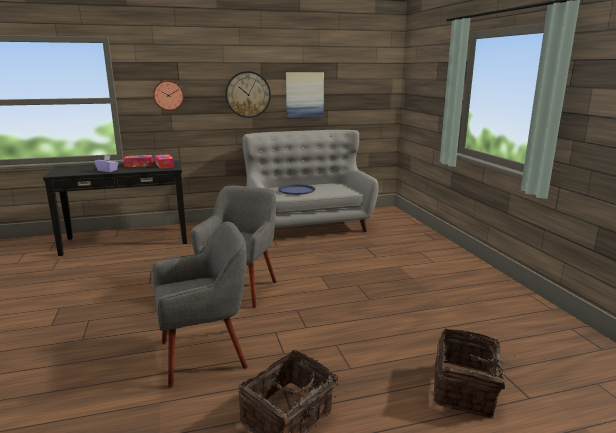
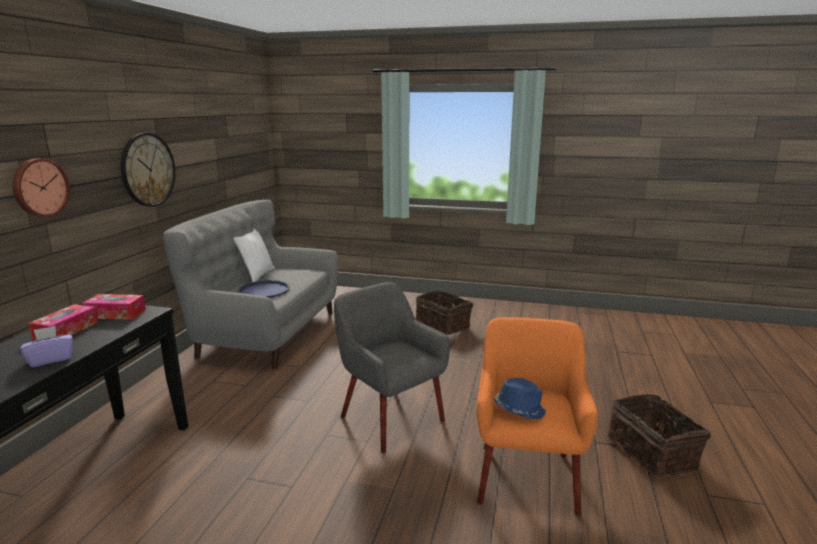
camera: 60 degrees left, 0 degrees up
grey armchair [152,221,248,388] -> orange armchair [477,317,598,516]
picture [286,72,324,119] -> none
basket [434,329,516,418] -> basket moved to [416,291,473,335]
none -> white pillow [233,229,275,282]
none -> blue hat [494,378,546,420]

